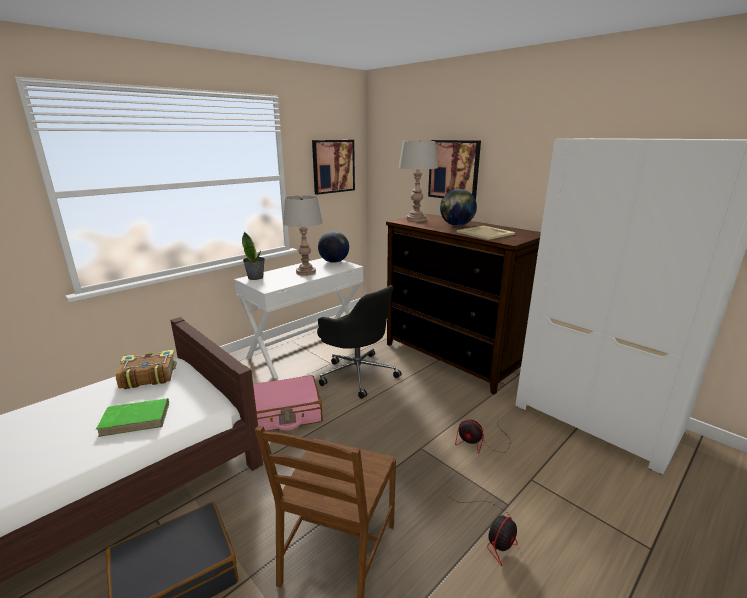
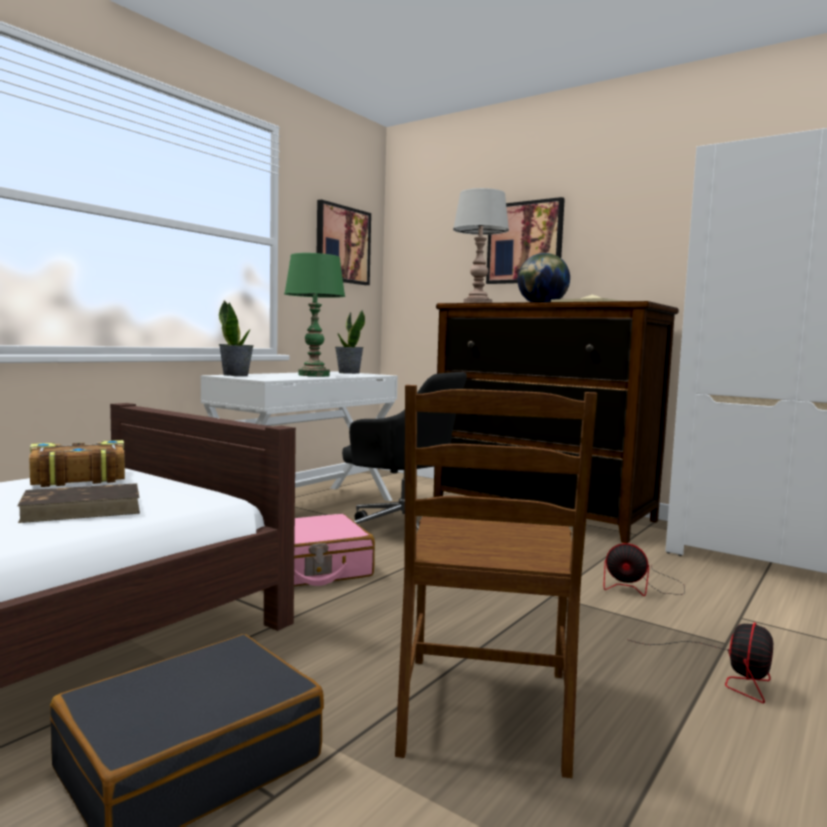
camera: 10 degrees left, 15 degrees down
green book [96,398,169,437] -> brown book [17,483,140,523]
grey table lamp [283,195,323,276] -> green table lamp [284,253,345,376]
globe [318,231,349,263] -> potted plant [335,309,365,374]

